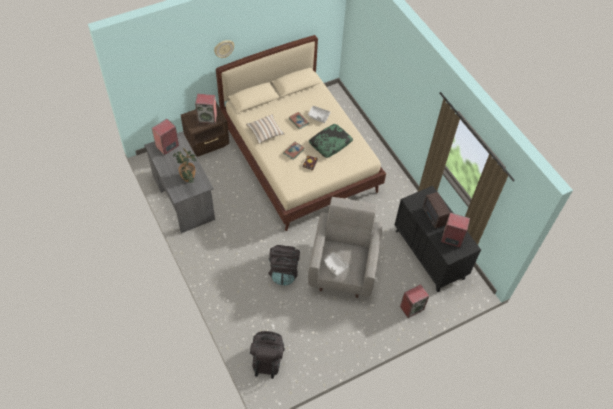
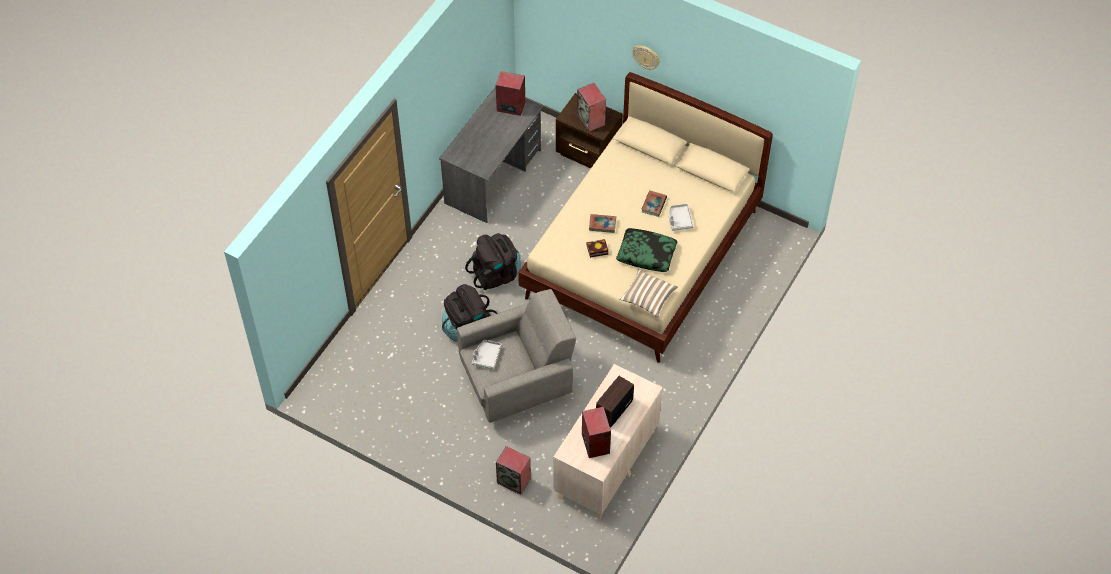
camera: 60 degrees right, 0 degrees up
potted plant [173,148,197,183] -> none
pillow [246,114,285,144] -> pillow moved to [620,269,678,317]
black backpack [250,331,285,379] -> black backpack moved to [465,233,521,290]
black dresser [395,186,481,292] -> beige dresser [553,364,663,520]

